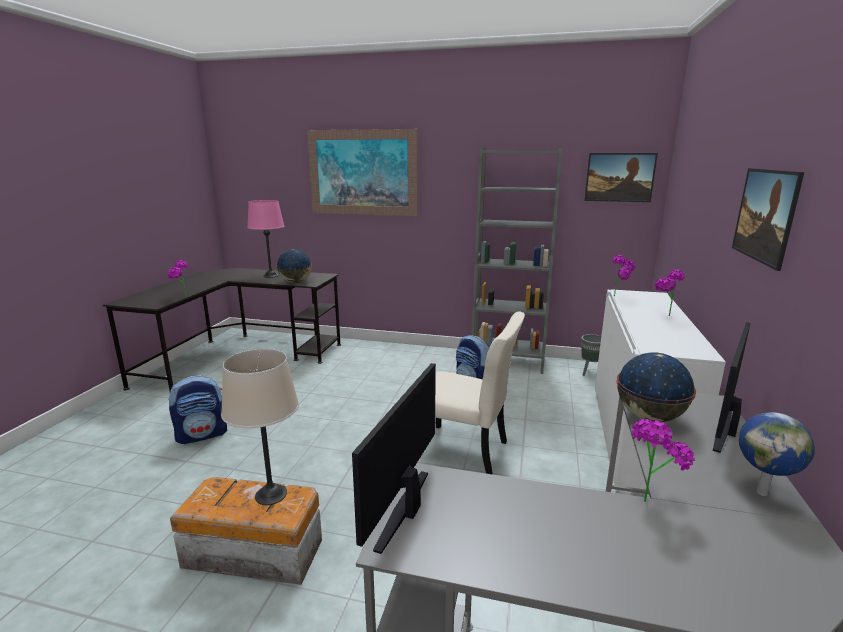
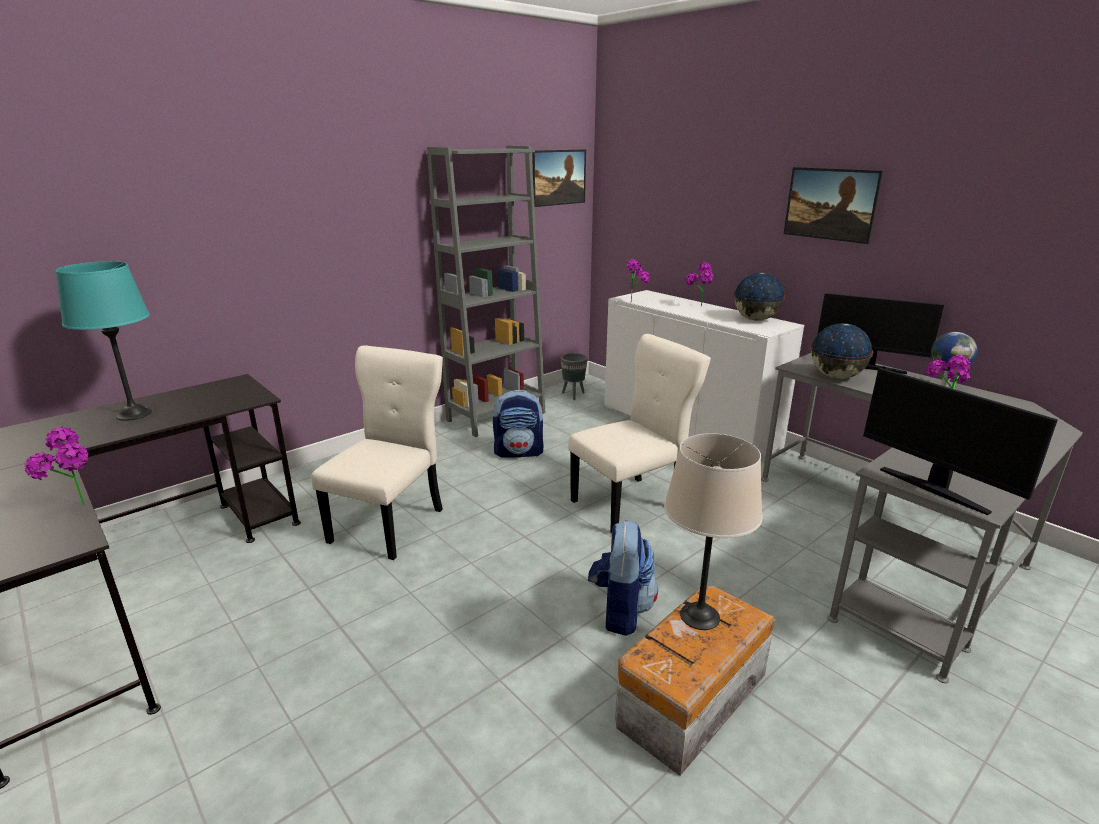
camera: 55 degrees left, 5 degrees up
backpack [169,375,227,444] -> backpack moved to [588,520,658,636]
pink table lamp [247,200,285,278] -> turquoise table lamp [55,261,152,421]
globe [276,249,312,283] -> globe moved to [734,273,785,321]
picture [307,129,418,216] -> none
monitor [713,322,751,453] -> monitor turned 45 degrees counterclockwise [817,293,944,374]
none -> beige chair [311,345,443,560]

